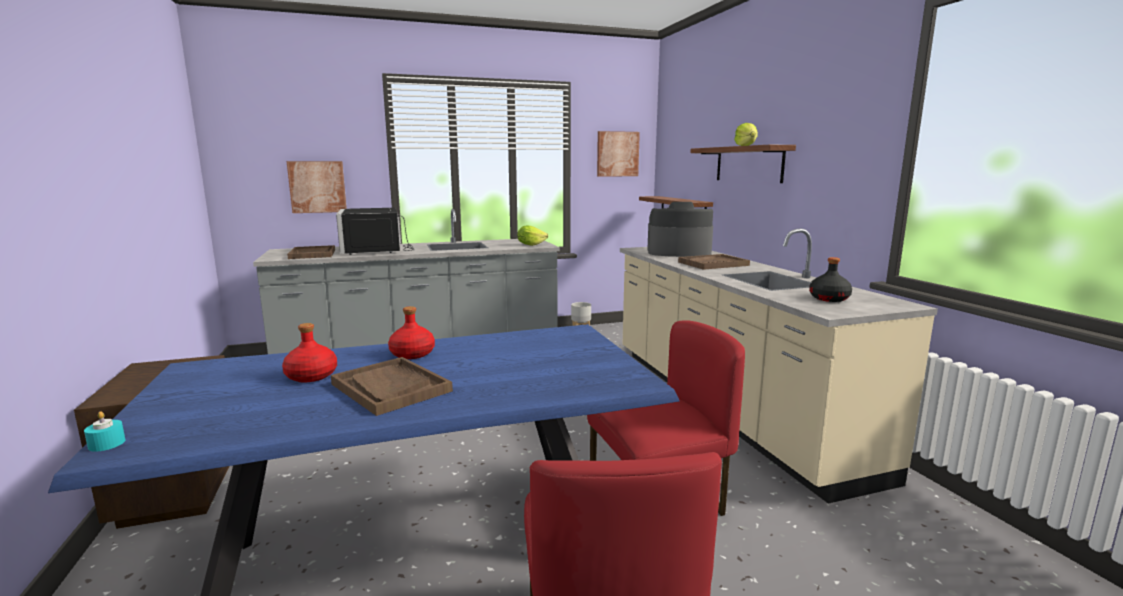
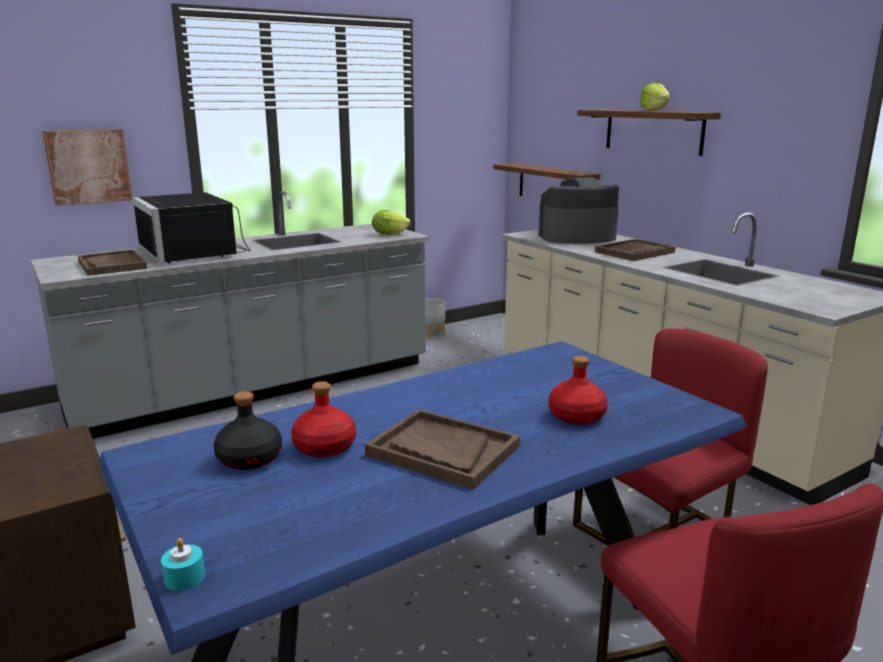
camera: 15 degrees left, 5 degrees up
red bottle [388,306,435,359] -> red bottle moved to [549,356,608,425]
picture [597,131,640,177] -> none
black bottle [809,257,852,302] -> black bottle moved to [214,391,282,470]

